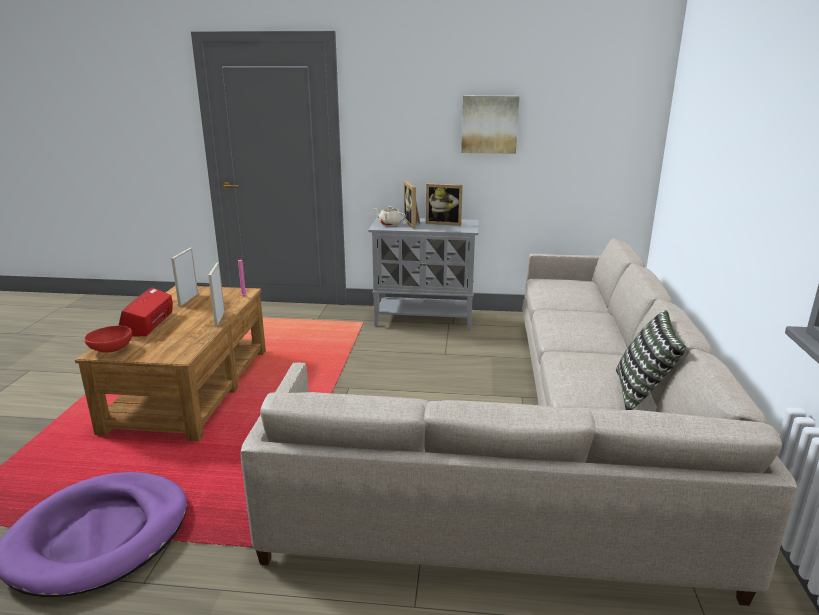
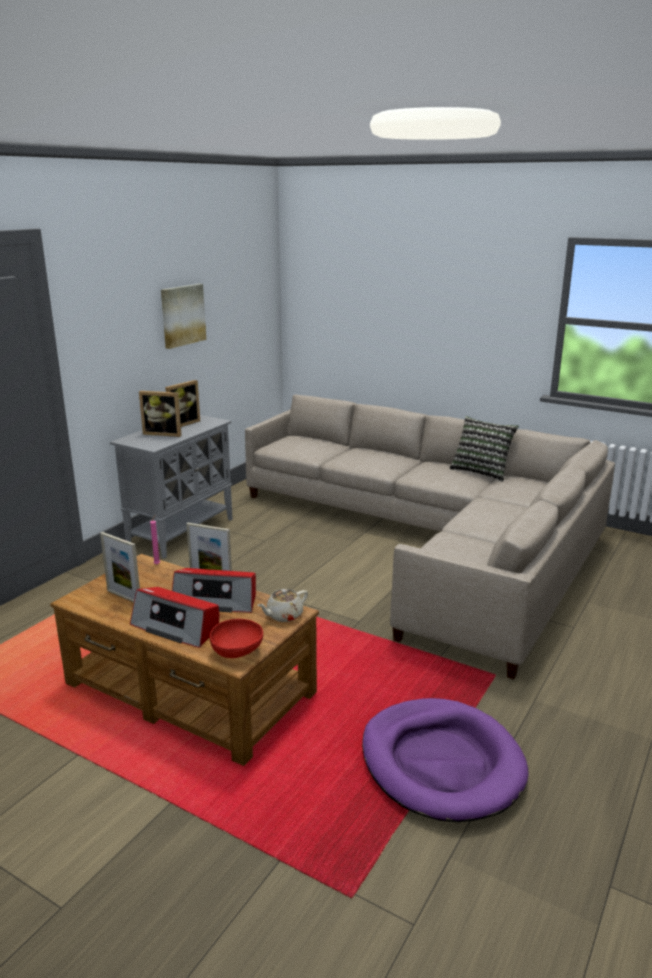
camera: 65 degrees left, 0 degrees up
beige teapot [374,206,406,226] -> beige teapot moved to [257,589,308,622]
none -> radio [172,568,256,613]

